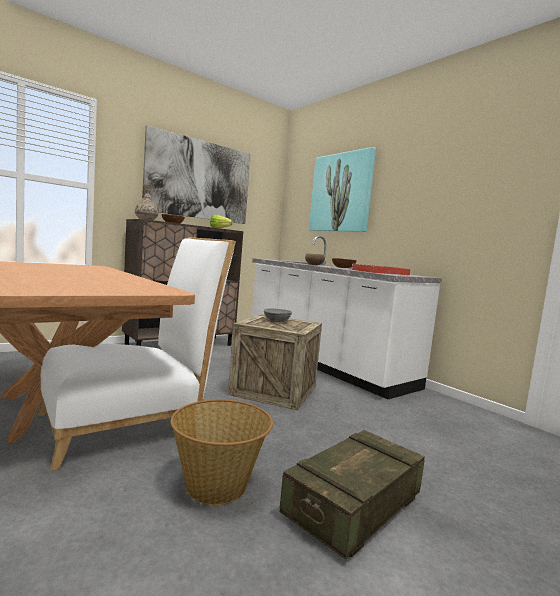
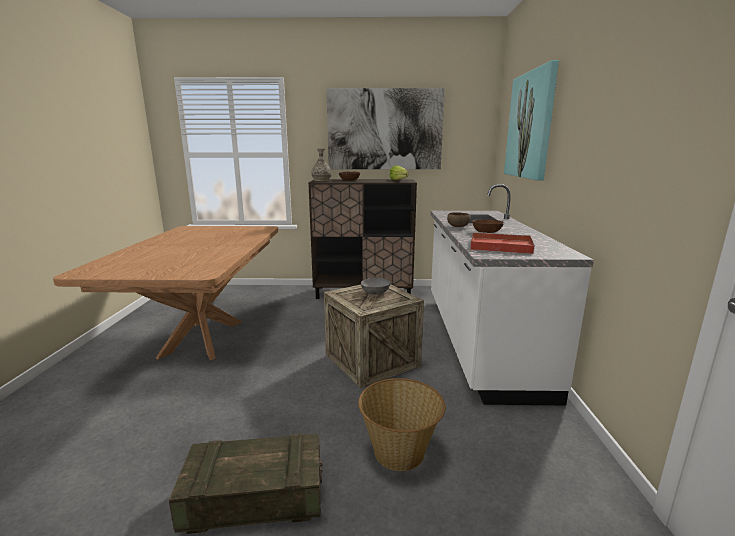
camera: 40 degrees right, 10 degrees up
white chair [37,237,236,470] -> none
basket [170,399,273,505] -> basket moved to [358,378,445,471]

